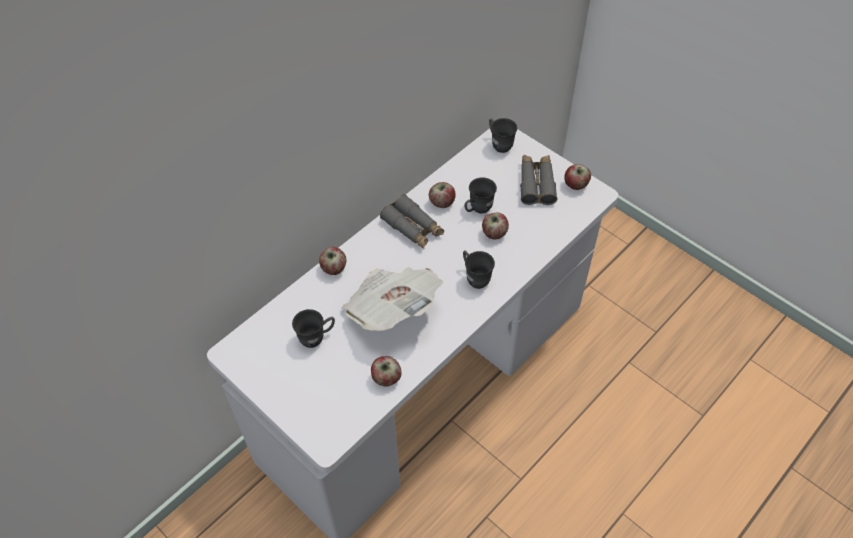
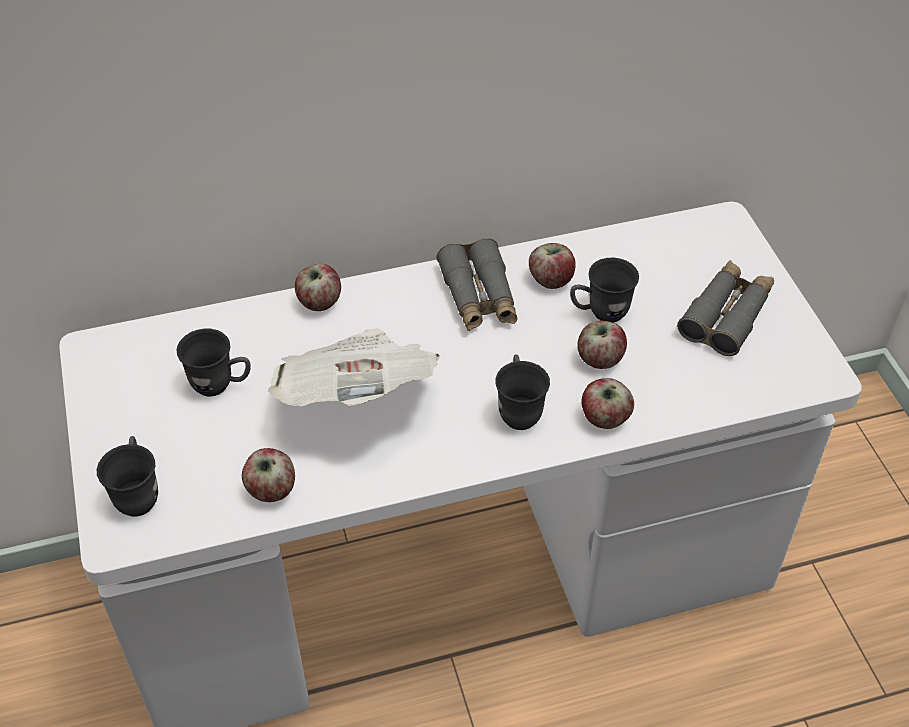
camera: 30 degrees right, 5 degrees down
grey mug [489,118,517,153] -> grey mug moved to [97,436,158,517]
apple [564,164,591,190] -> apple moved to [581,378,634,429]

